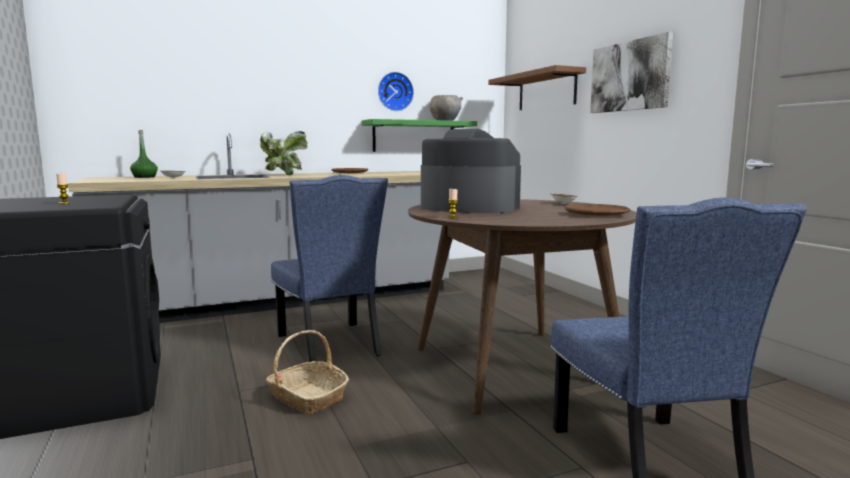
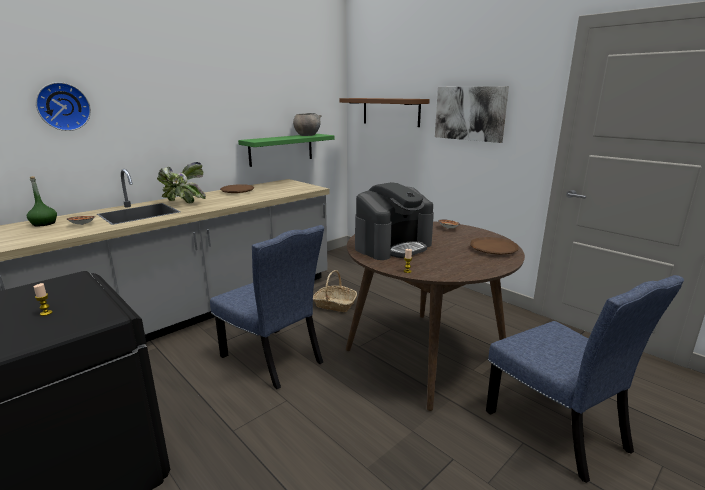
camera: 20 degrees left, 10 degrees up
basket [266,330,349,414] -> basket moved to [313,270,357,312]
wall clock [378,72,414,111] -> wall clock moved to [36,82,91,131]
coffee machine [421,129,521,213] -> coffee machine turned 135 degrees clockwise [355,182,434,260]

